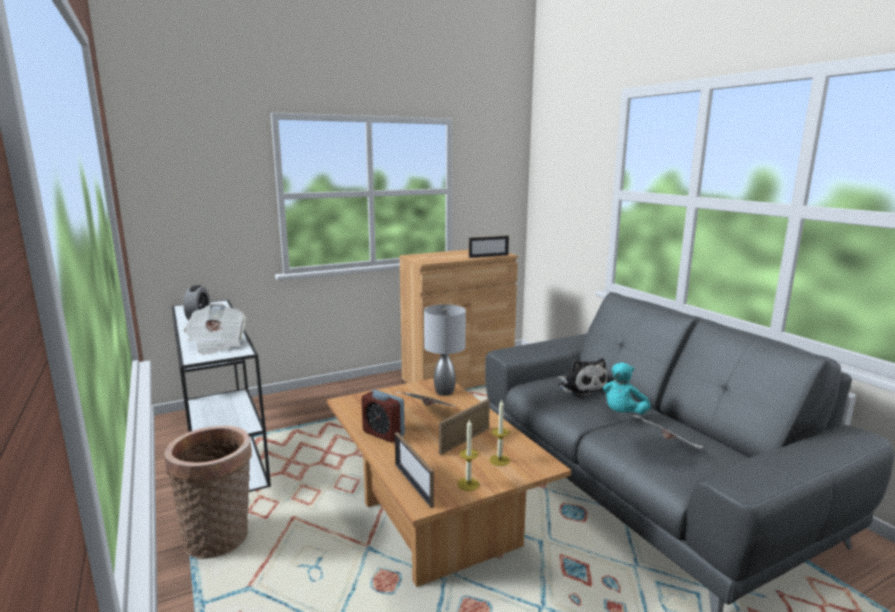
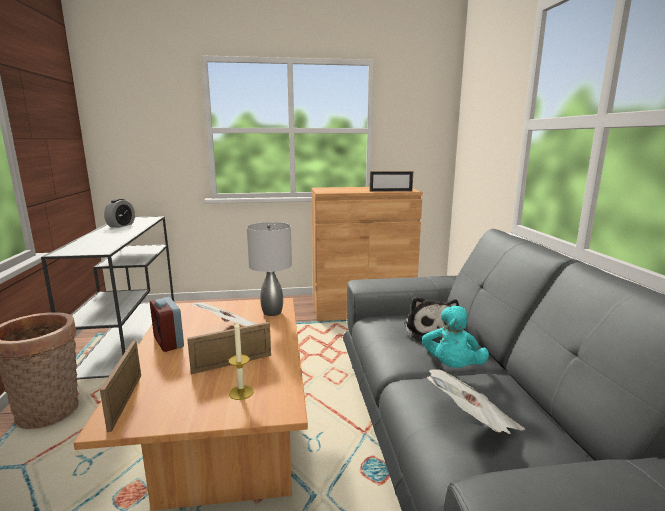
camera: 20 degrees right, 0 degrees up
newspaper [184,303,246,355] -> none
candle [457,419,479,491] -> none
turquoise plush toy [603,362,651,414] -> turquoise plush toy turned 45 degrees counterclockwise [422,305,489,368]

